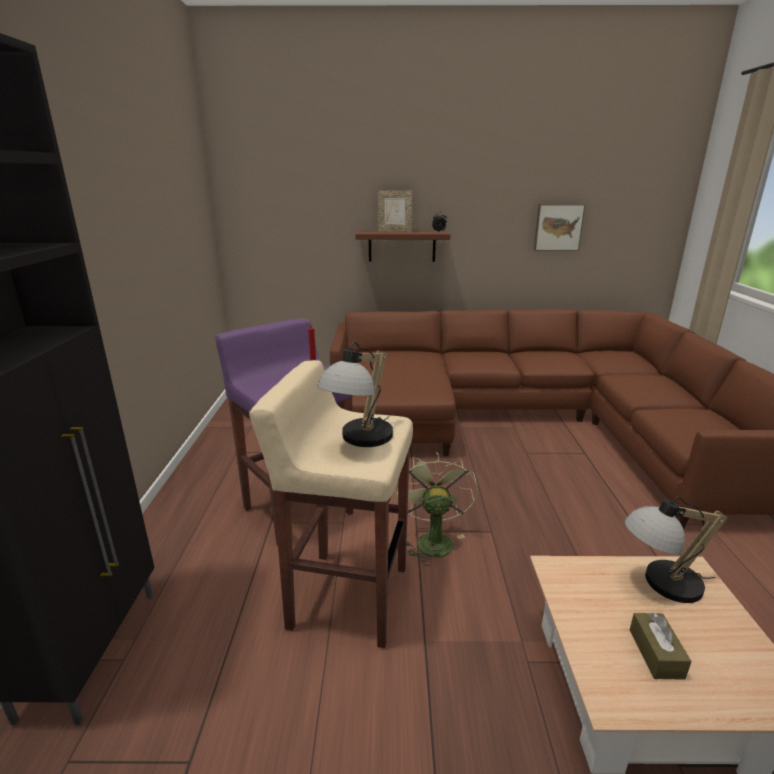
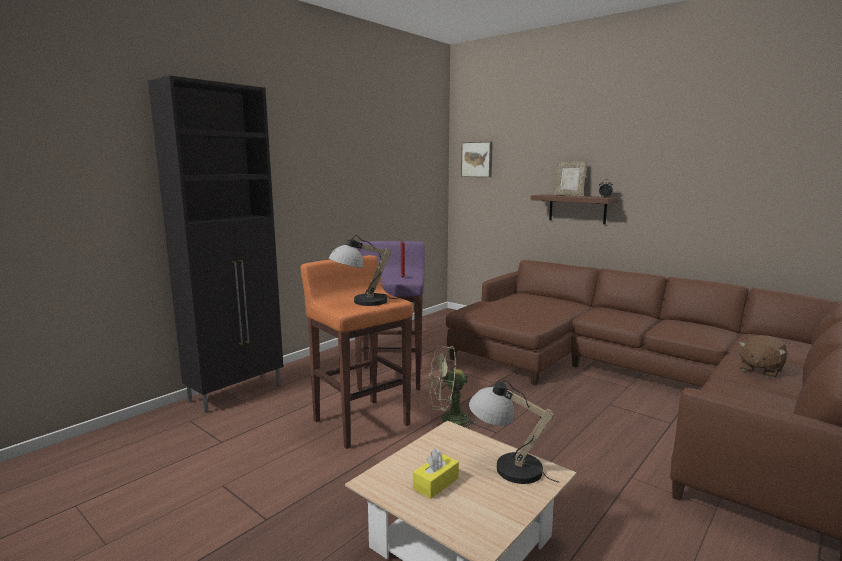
camera: 40 degrees right, 10 degrees down
beige stool [249,360,413,648] -> orange stool [300,255,413,449]
green fan [395,452,478,566] -> green fan turned 135 degrees counterclockwise [428,346,479,429]
picture [534,204,586,251] -> picture moved to [461,142,493,177]
brown tissue box [630,613,692,680] -> yellow tissue box [413,448,459,499]
none -> brown plush toy [739,335,787,378]

